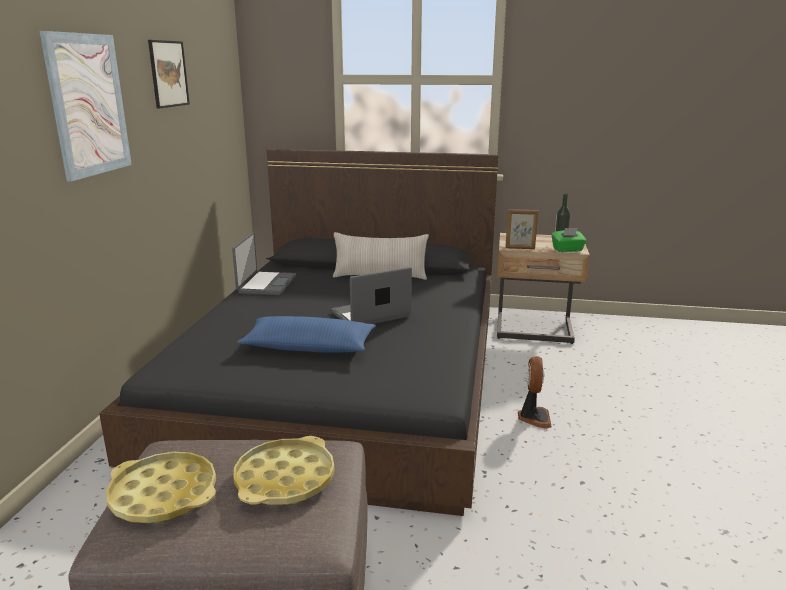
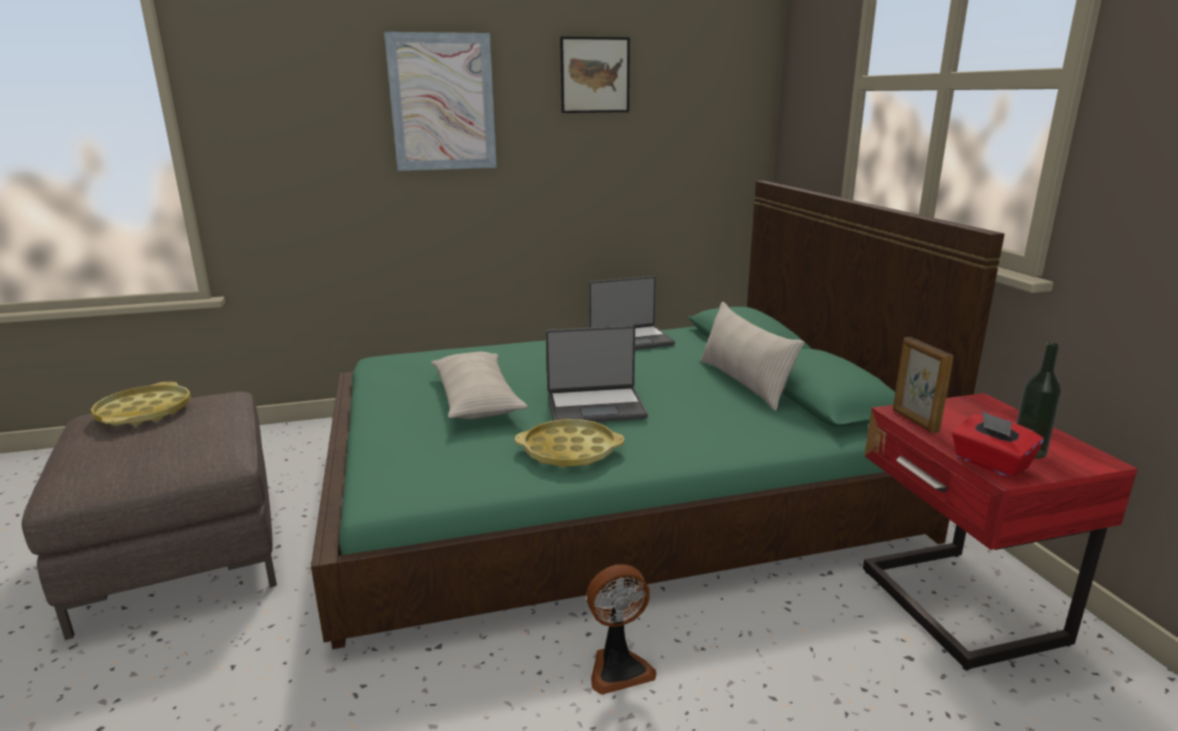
camera: 65 degrees right, 0 degrees up
black bed [99,149,498,516] -> green bed [311,181,1005,649]
yellow tray [233,436,335,505] -> yellow tray moved to [515,419,624,468]
blue pillow [237,316,376,353] -> beige pillow [431,352,528,419]
laptop [332,267,412,324] -> laptop turned 135 degrees clockwise [546,325,648,422]
beige nightstand [497,233,590,344] -> red nightstand [863,393,1138,670]
green tissue box [552,228,587,252] -> red tissue box [952,411,1044,478]

